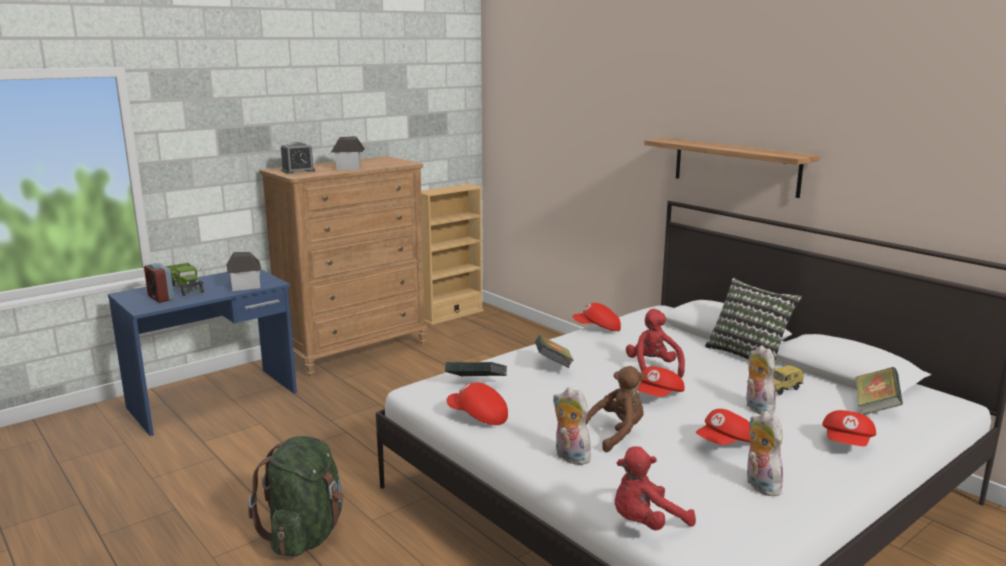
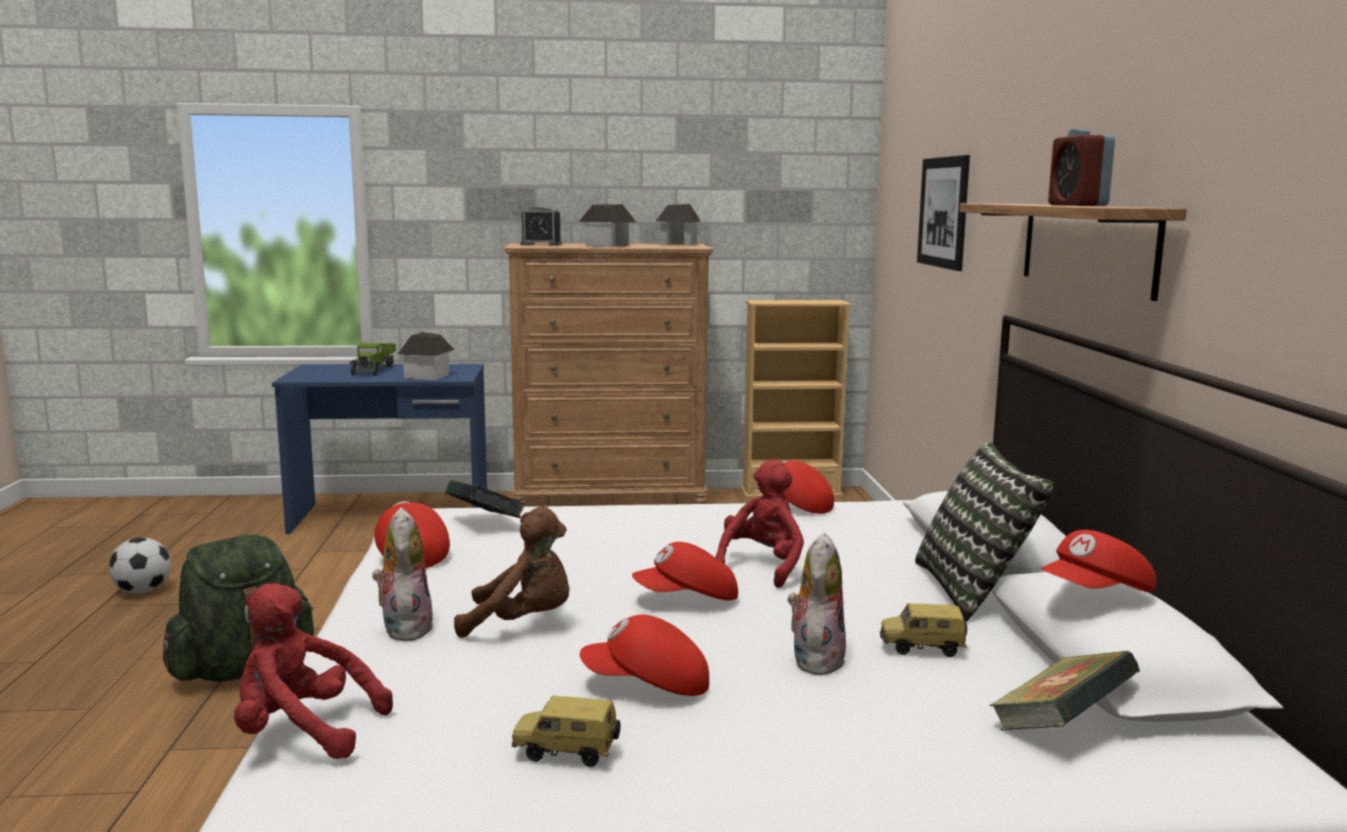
camera: 35 degrees right, 5 degrees down
alarm clock [144,263,174,303] -> alarm clock moved to [1048,128,1115,206]
book [535,335,574,368] -> none
plush toy [747,411,783,496] -> toy car [512,696,620,767]
red cap [822,410,876,446] -> red cap moved to [1041,530,1156,592]
none -> football [109,538,171,594]
none -> toy house [656,204,701,246]
none -> picture [917,155,970,271]

